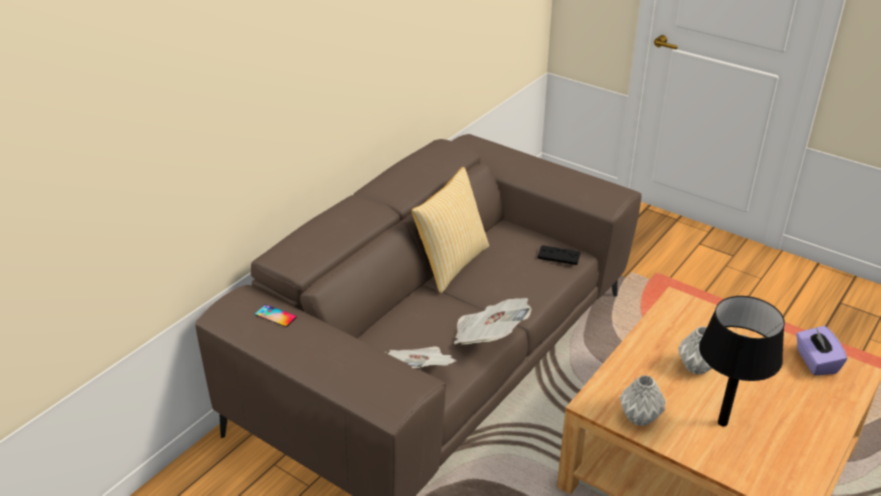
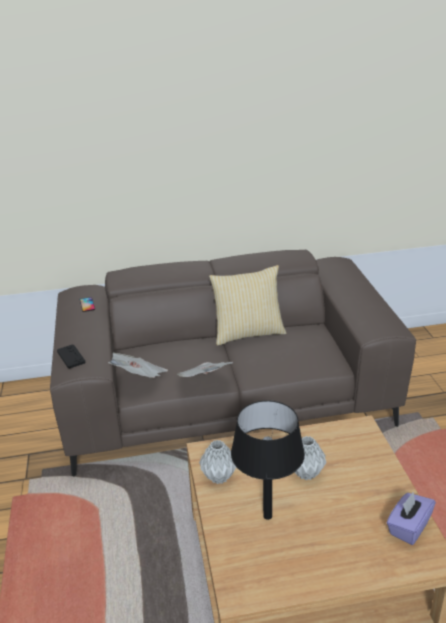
camera: 45 degrees right, 5 degrees down
black game controller [538,245,580,265] -> black game controller moved to [57,344,86,369]

